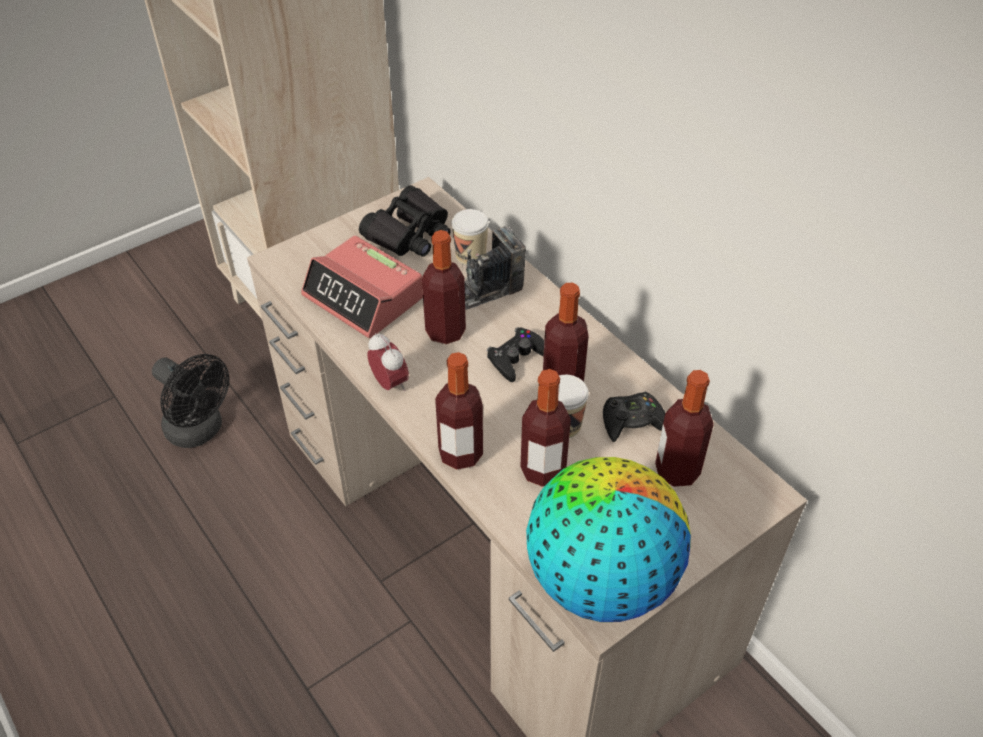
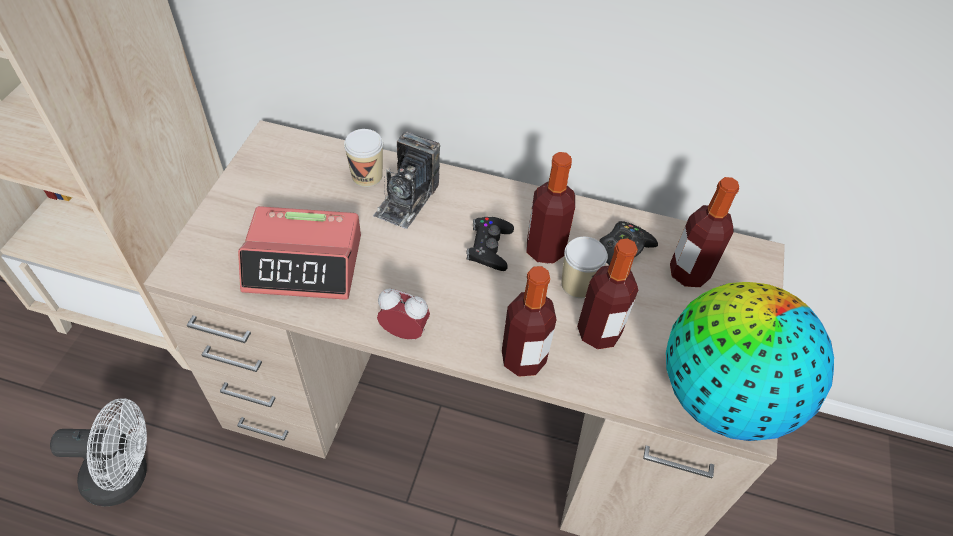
camera: 40 degrees left, 5 degrees up
black fan [152,354,229,448] -> white fan [50,398,147,506]
black binoculars [359,185,451,257] -> none
bottle [422,230,466,344] -> none

